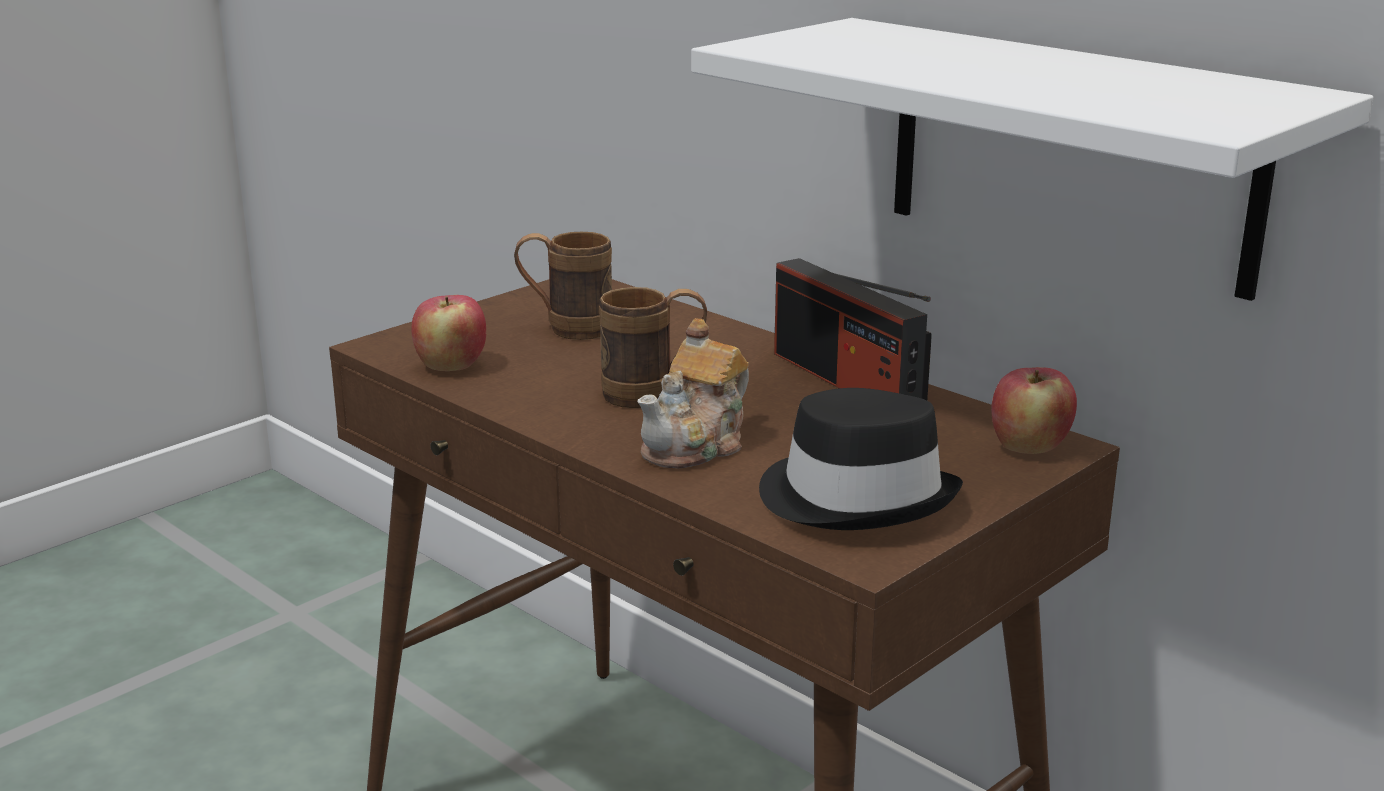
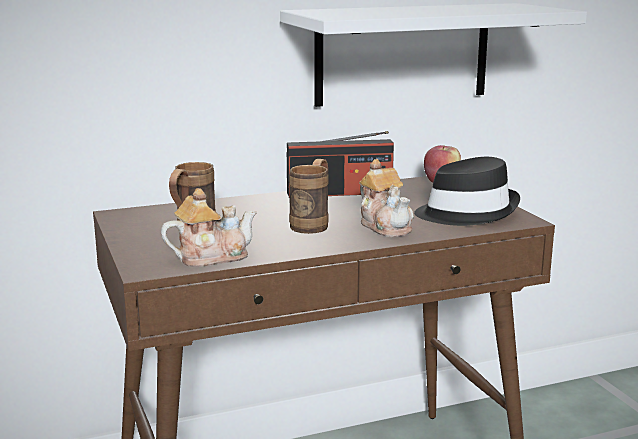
camera: 65 degrees left, 5 degrees down
apple [411,295,486,371] -> teapot [161,188,257,267]

